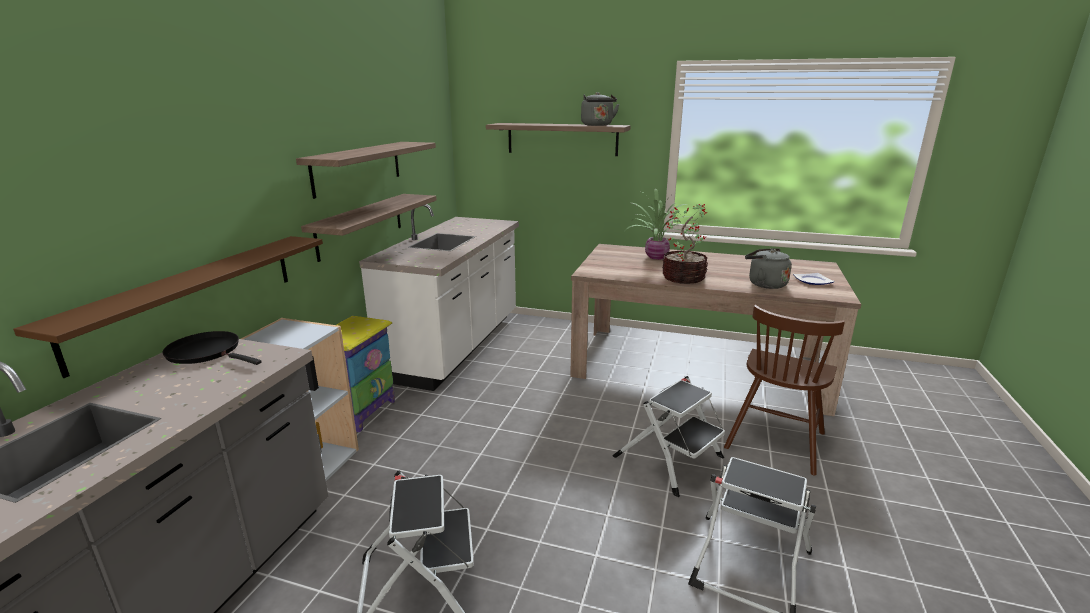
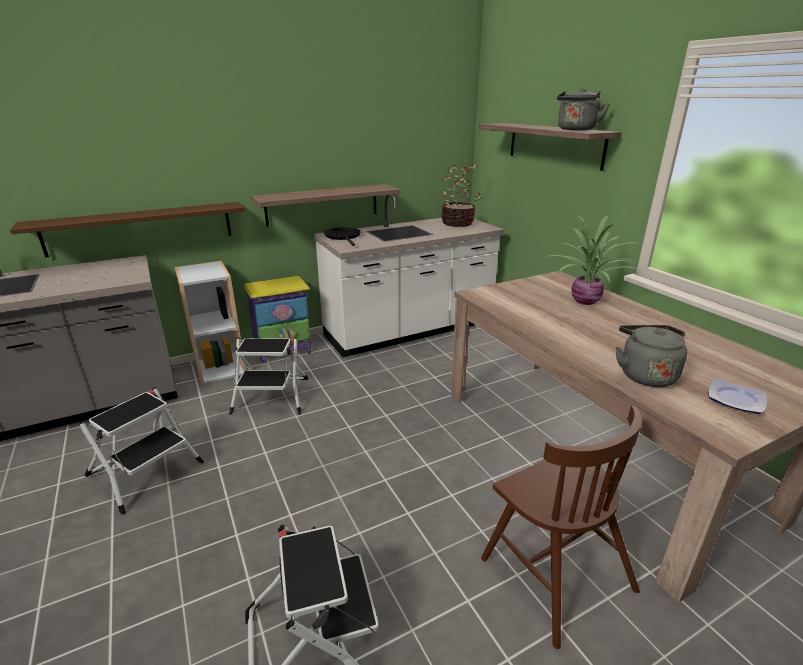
camera: 45 degrees right, 5 degrees up
black frying pan [162,331,262,365] -> black frying pan moved to [324,227,361,246]
shelf [296,142,436,199] -> none
step ladder [613,376,725,497] -> step ladder moved to [229,337,309,415]
potted plant [662,204,708,284] -> potted plant moved to [441,164,483,227]
brown chair [724,304,845,475] -> brown chair turned 105 degrees counterclockwise [481,405,642,649]

